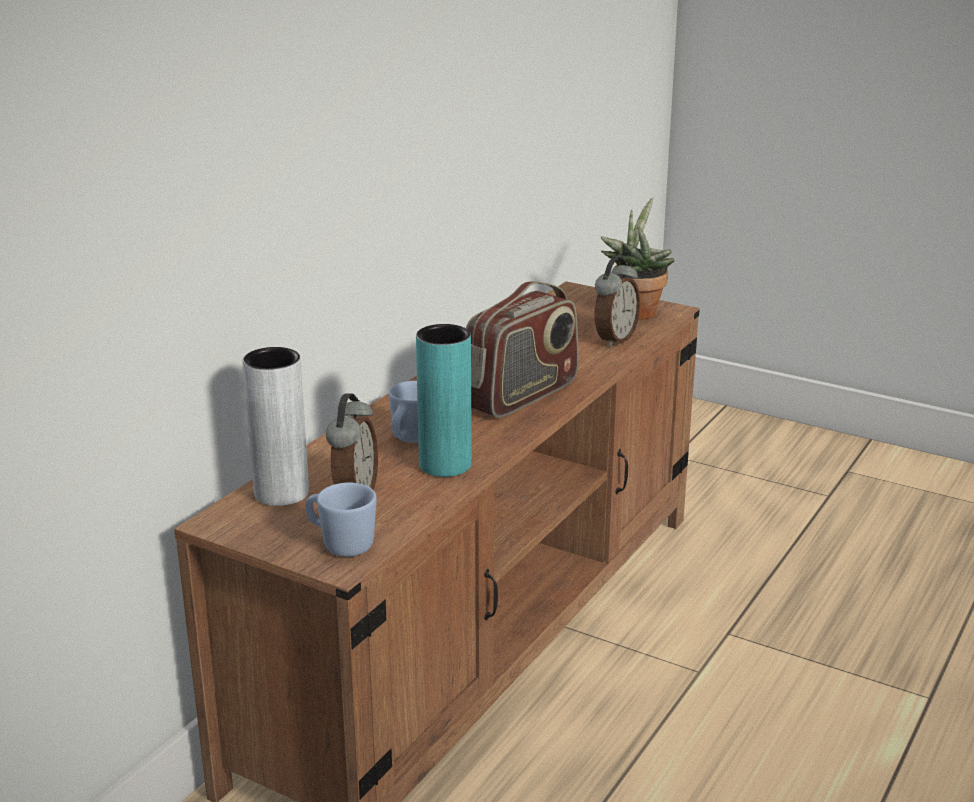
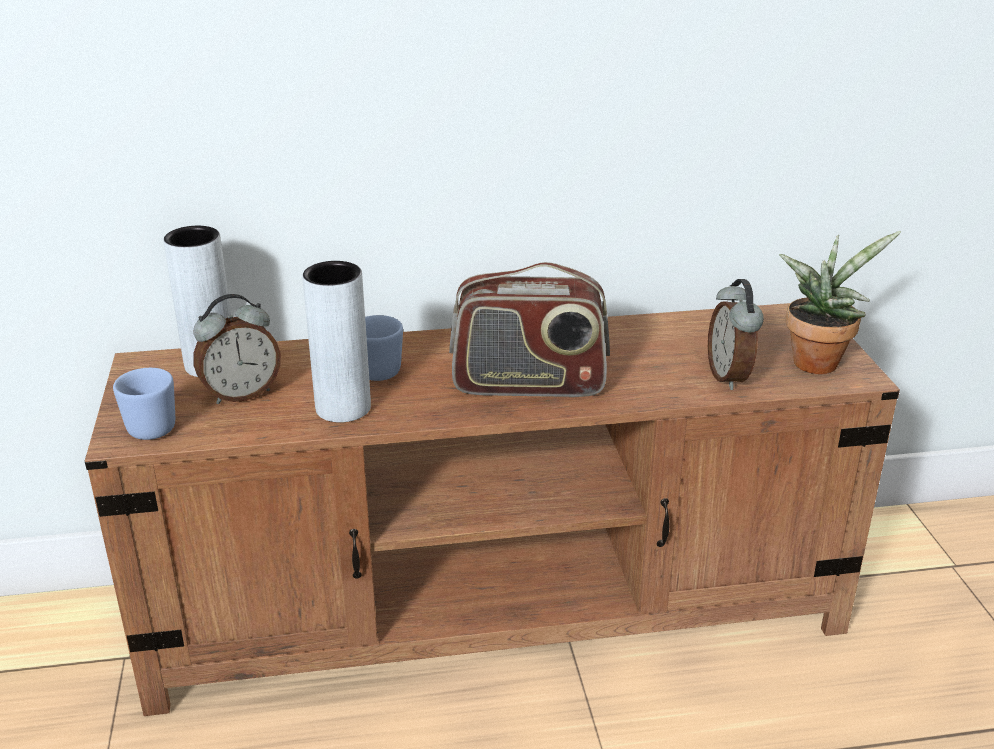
camera: 50 degrees right, 5 degrees up
turquoise vase [416,324,472,477] -> grey vase [302,261,371,422]
alarm clock [594,257,640,347] -> alarm clock turned 90 degrees clockwise [708,279,764,390]

